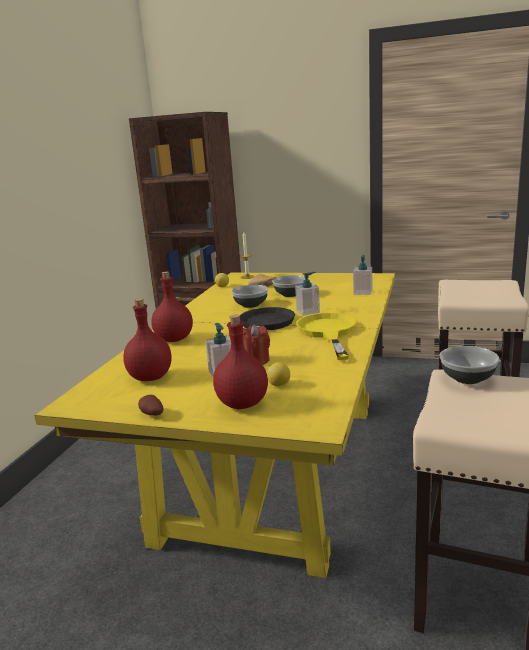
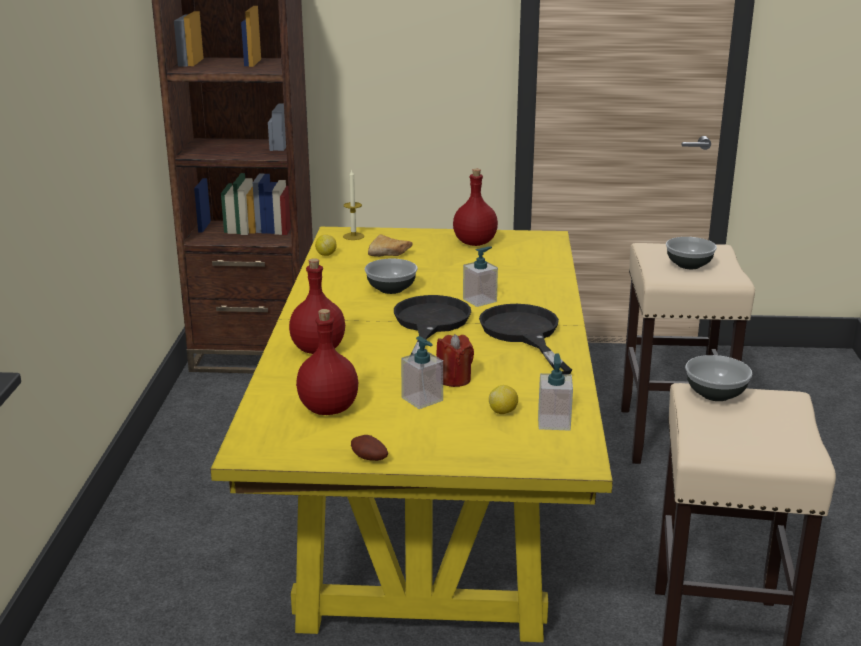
camera: 15 degrees left, 5 degrees up
red bottle [213,315,268,409] -> red bottle moved to [453,169,498,246]
bowl [272,275,305,297] -> bowl moved to [666,237,717,269]
yellow frying pan [296,313,356,360] -> black frying pan [479,304,572,374]
soap dispenser [353,255,372,295] -> soap dispenser moved to [538,353,573,431]

